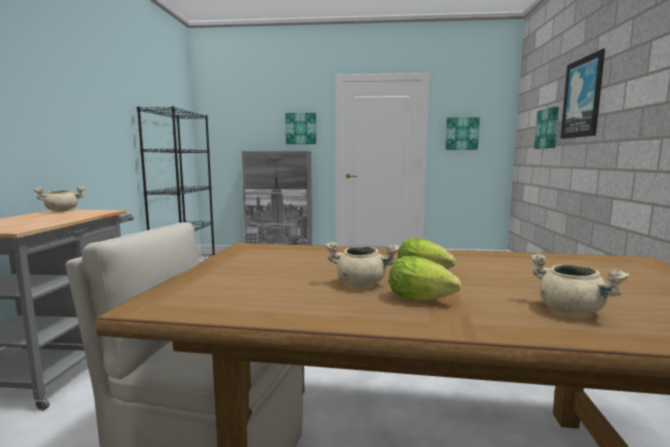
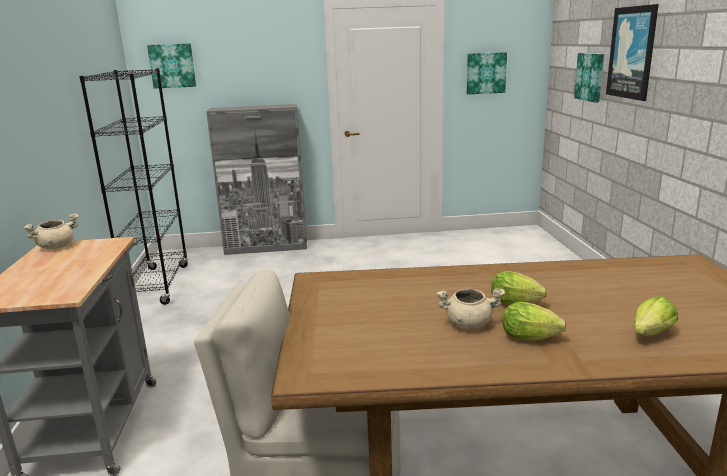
camera: 10 degrees left, 10 degrees up
picture [285,113,316,144] -> picture moved to [147,43,196,89]
beige cooking pot [529,254,630,314] -> lettuce [633,296,678,336]

